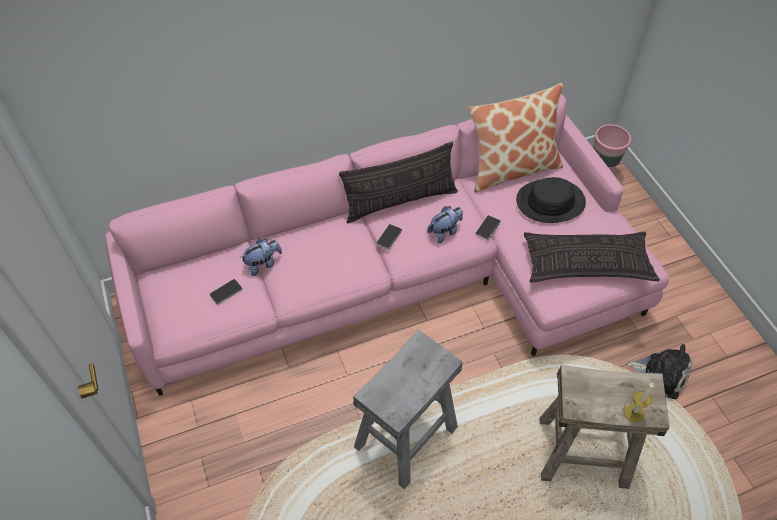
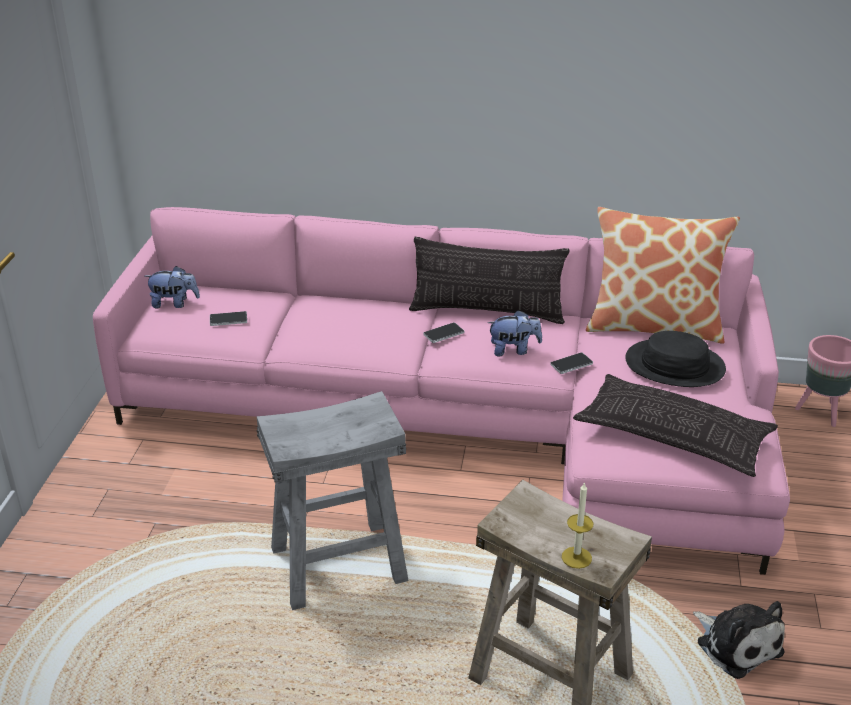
camera: 30 degrees right, 20 degrees down
plush toy [240,238,282,276] -> plush toy moved to [144,266,200,308]

